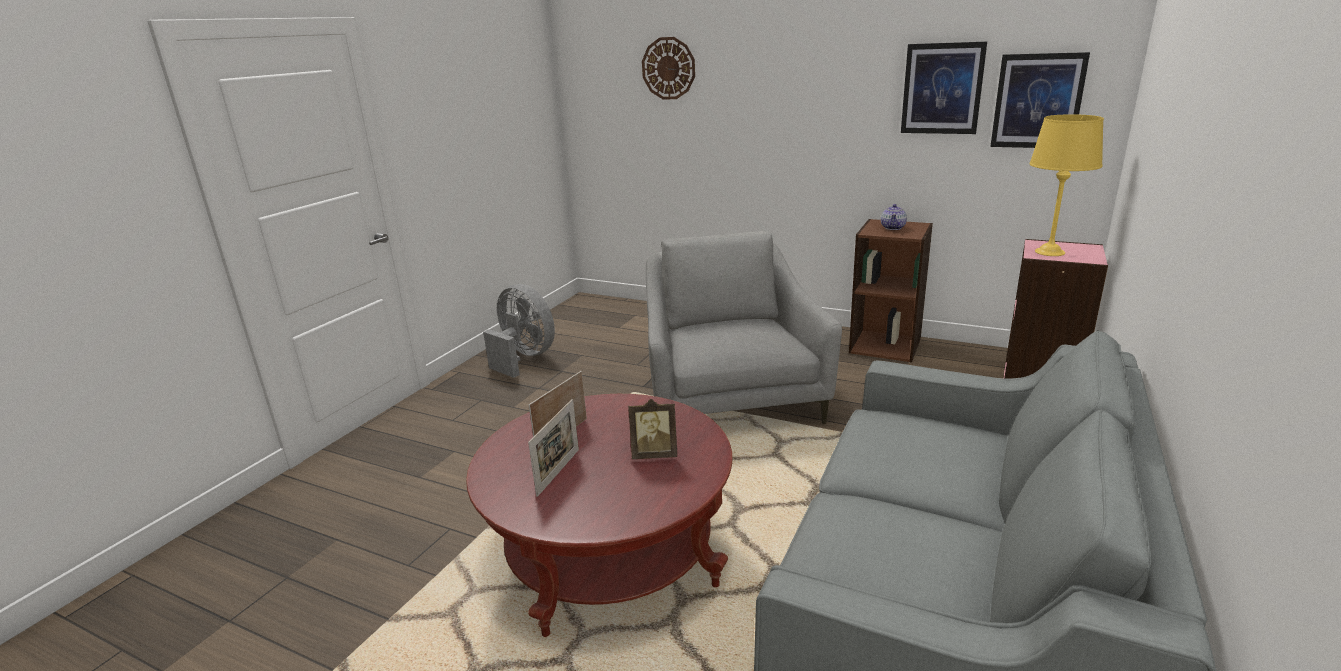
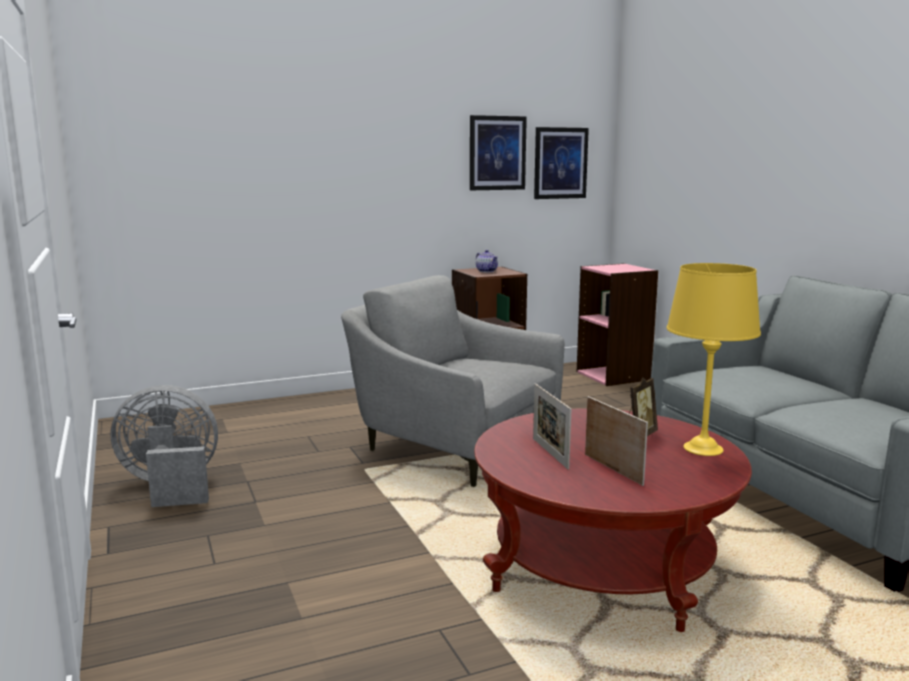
camera: 50 degrees left, 10 degrees down
wall clock [642,37,695,99] -> none
yellow table lamp [1029,114,1104,256] -> yellow table lamp moved to [667,263,761,456]

